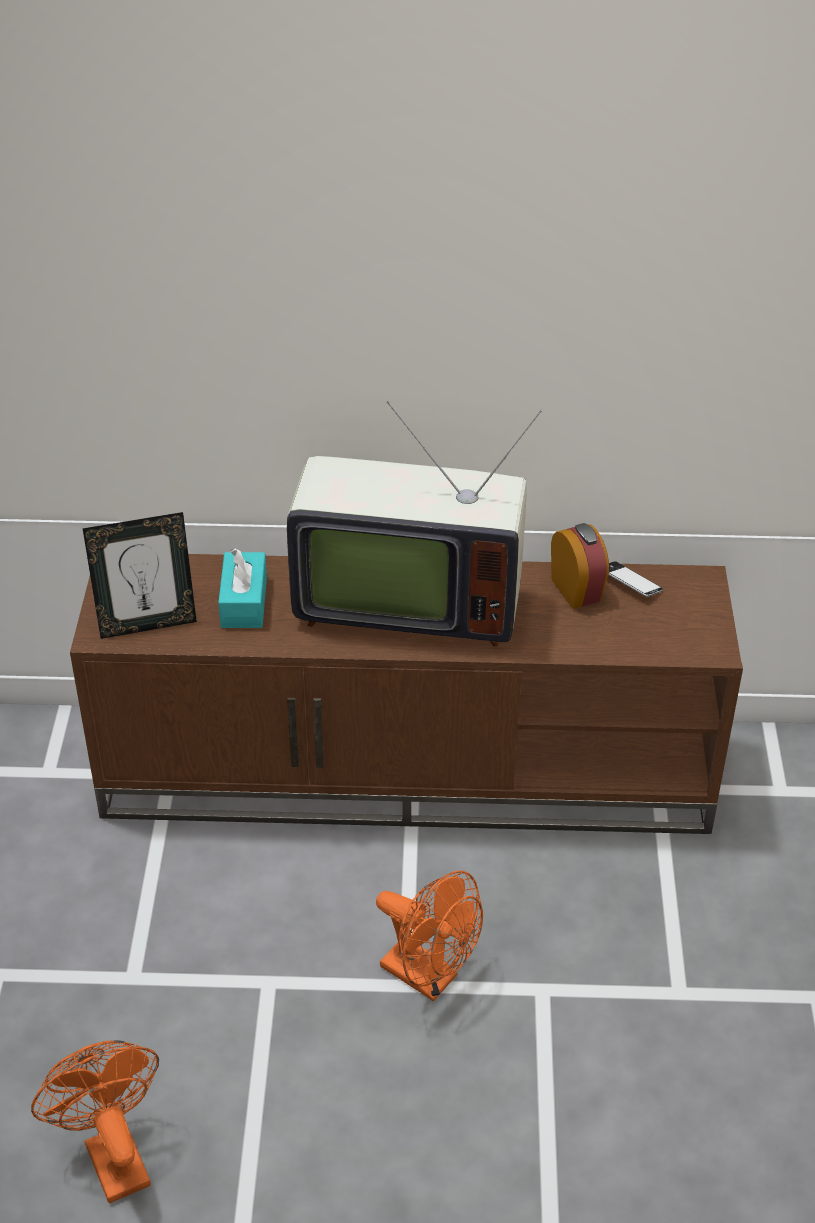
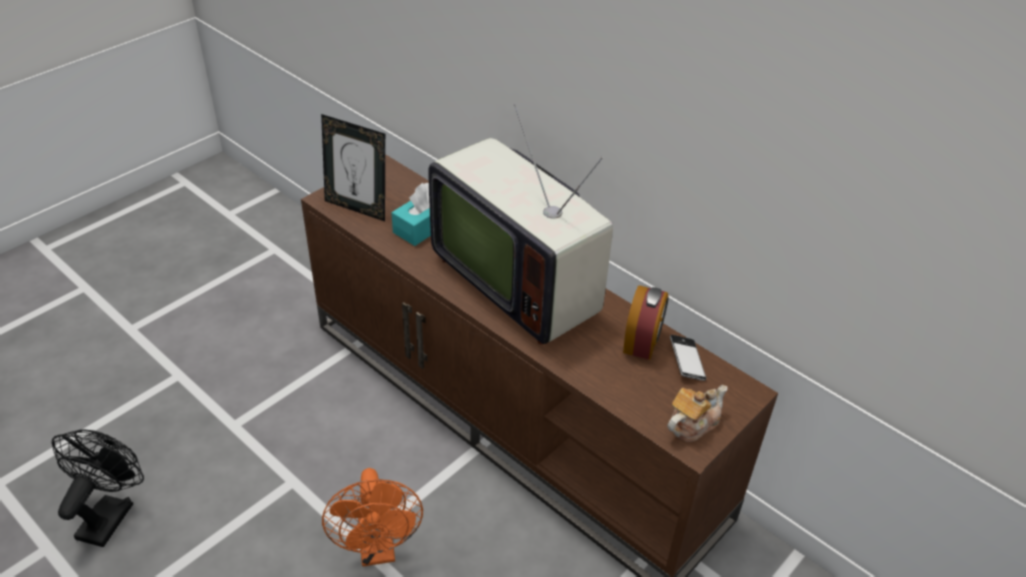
camera: 40 degrees right, 0 degrees up
orange fan [31,1040,159,1203] -> black fan [51,429,144,547]
none -> teapot [667,385,728,442]

